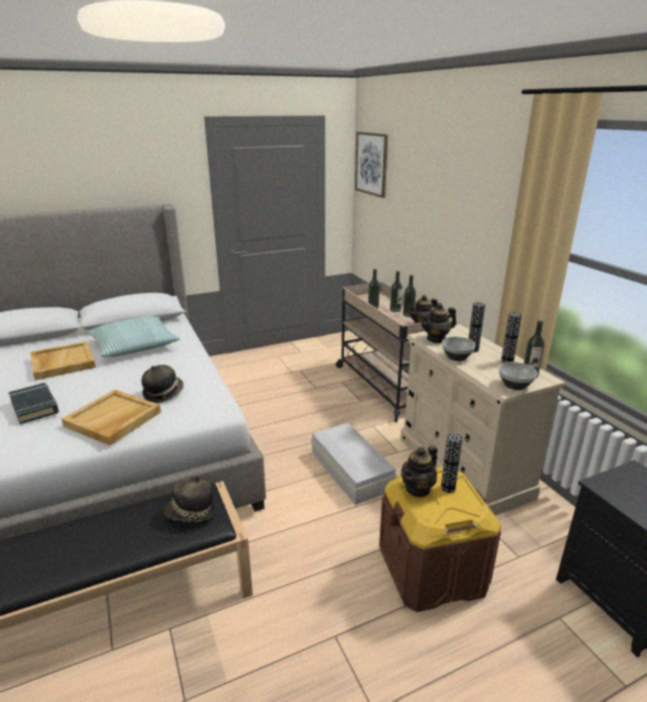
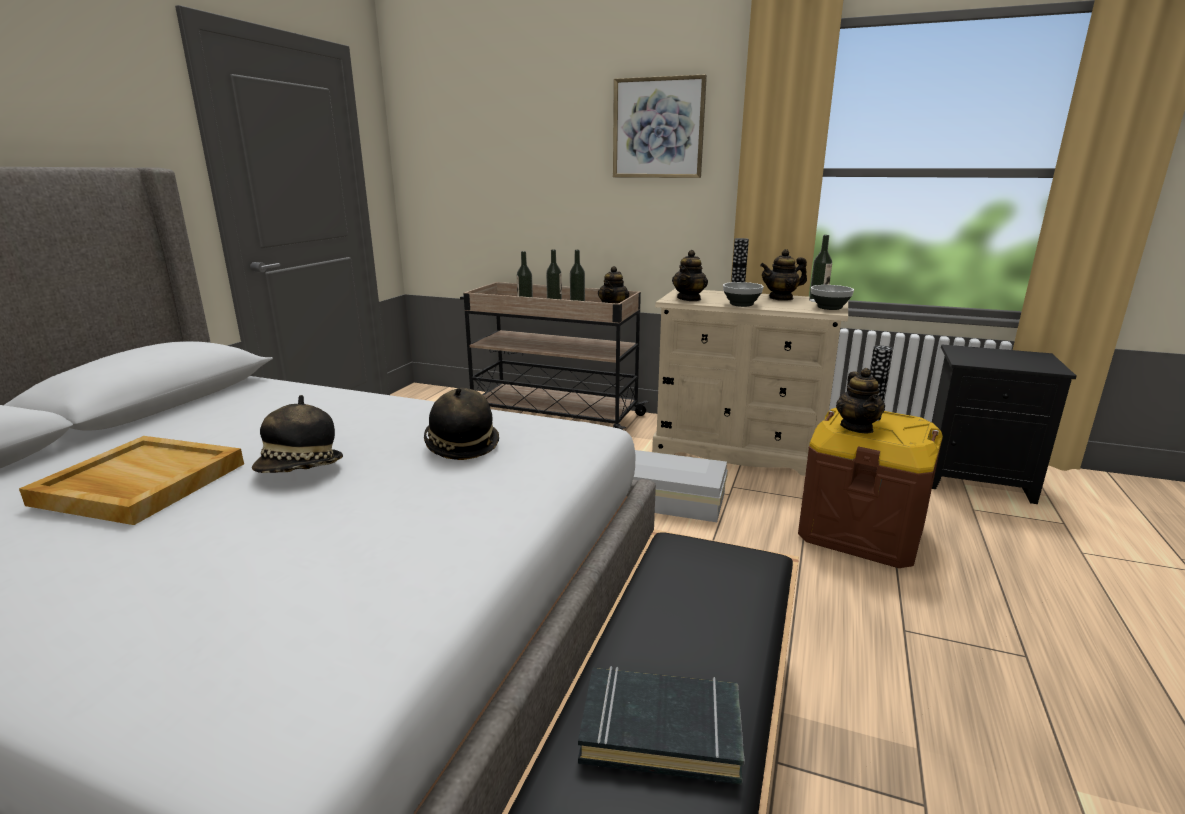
camera: 45 degrees left, 5 degrees down
black book [8,383,59,424] -> black book moved to [578,666,745,785]
beige tray [61,390,161,445] -> none
pillow [88,316,180,357] -> none
hat [164,475,216,522] -> hat moved to [252,395,343,473]
picture [355,132,388,198] -> picture moved to [613,74,707,178]
vase [501,312,522,363] -> teapot [760,249,807,301]

